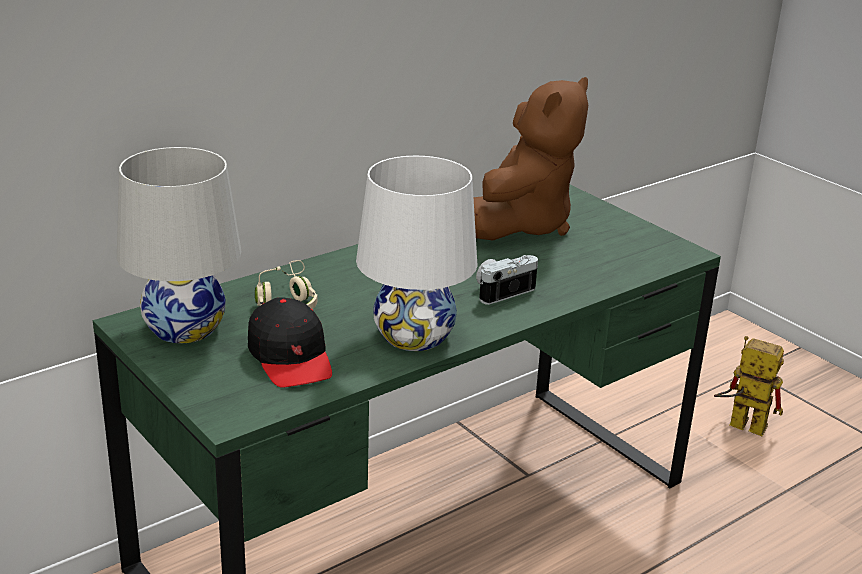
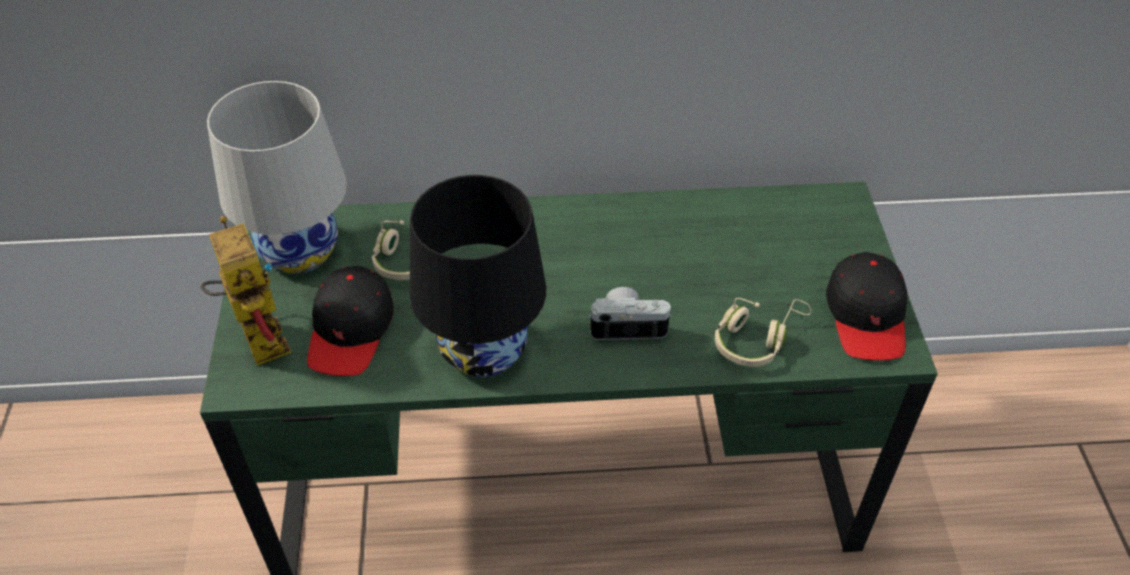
camera: 35 degrees right, 20 degrees up
white table lamp [356,156,478,351] -> black table lamp [410,175,546,377]
brown plush toy [474,77,588,240] -> none
toy robot [714,336,784,436] -> toy robot moved to [201,216,291,366]
none -> beige headphones [715,298,812,367]
none -> black cap [826,252,907,361]

